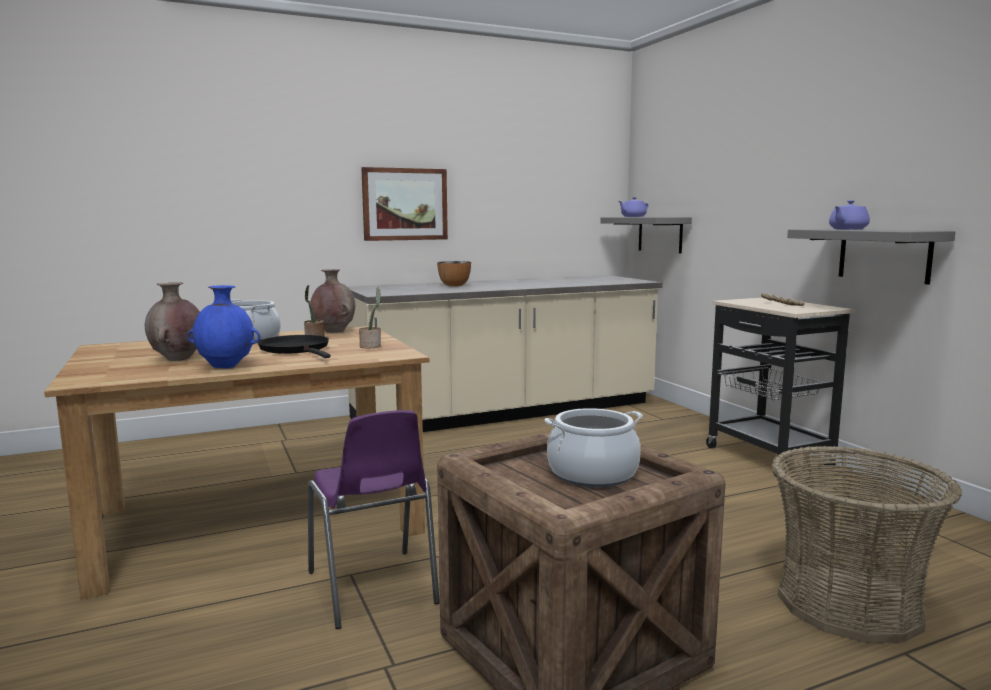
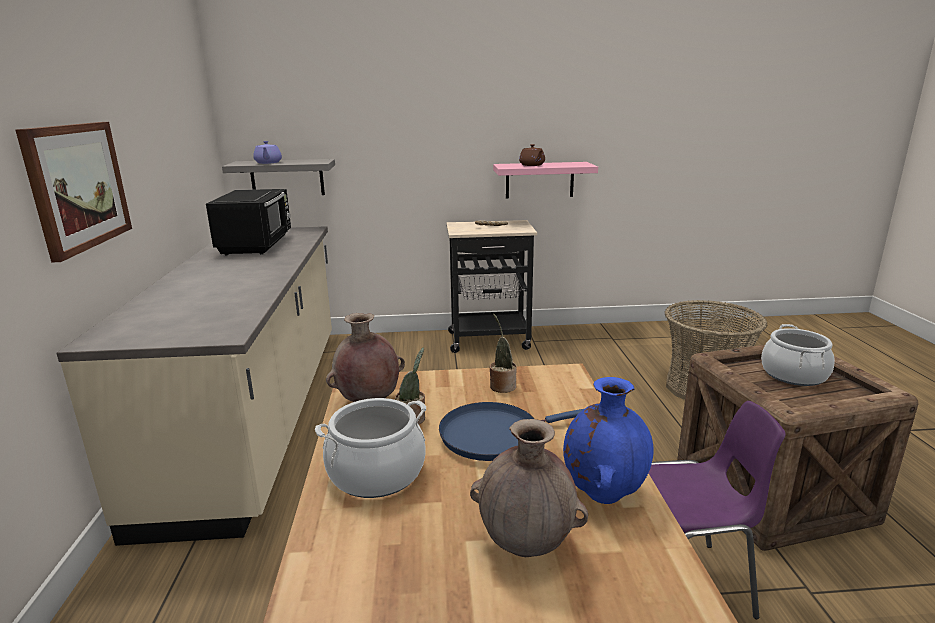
camera: 70 degrees left, 10 degrees up
black frying pan [258,335,330,358] -> blue frying pan [439,402,584,461]
bowl [437,261,471,287] -> none
grey shelf [787,229,955,285] -> pink shelf [493,162,598,199]
purple teapot [829,200,870,230] -> brown teapot [519,144,545,166]
none -> black microwave [206,189,291,255]

